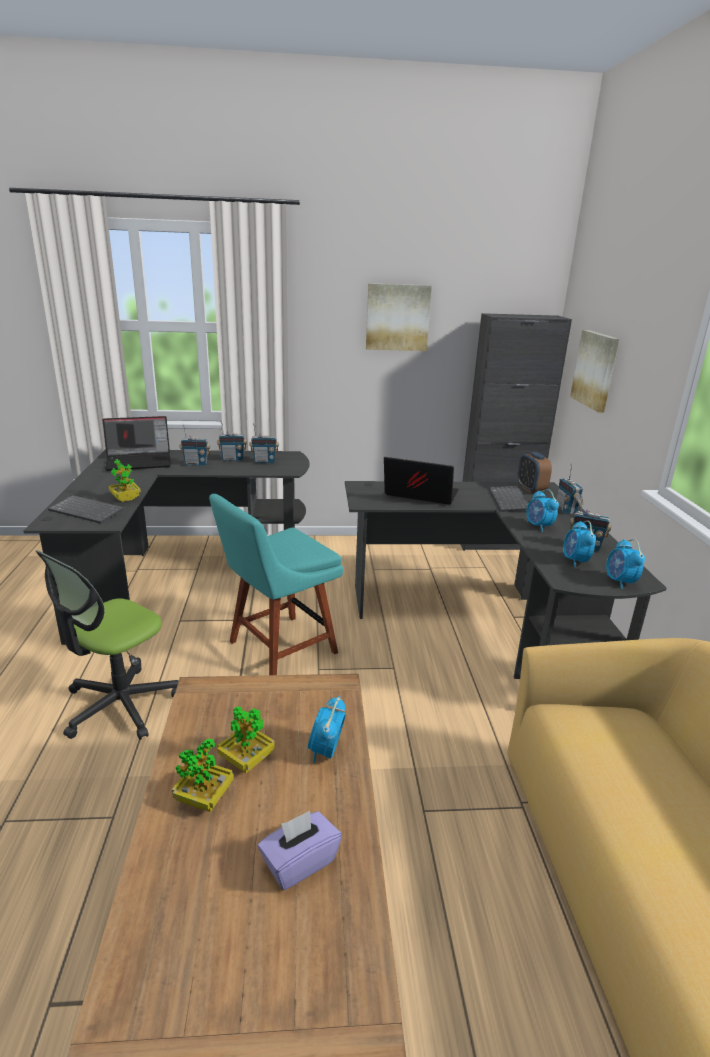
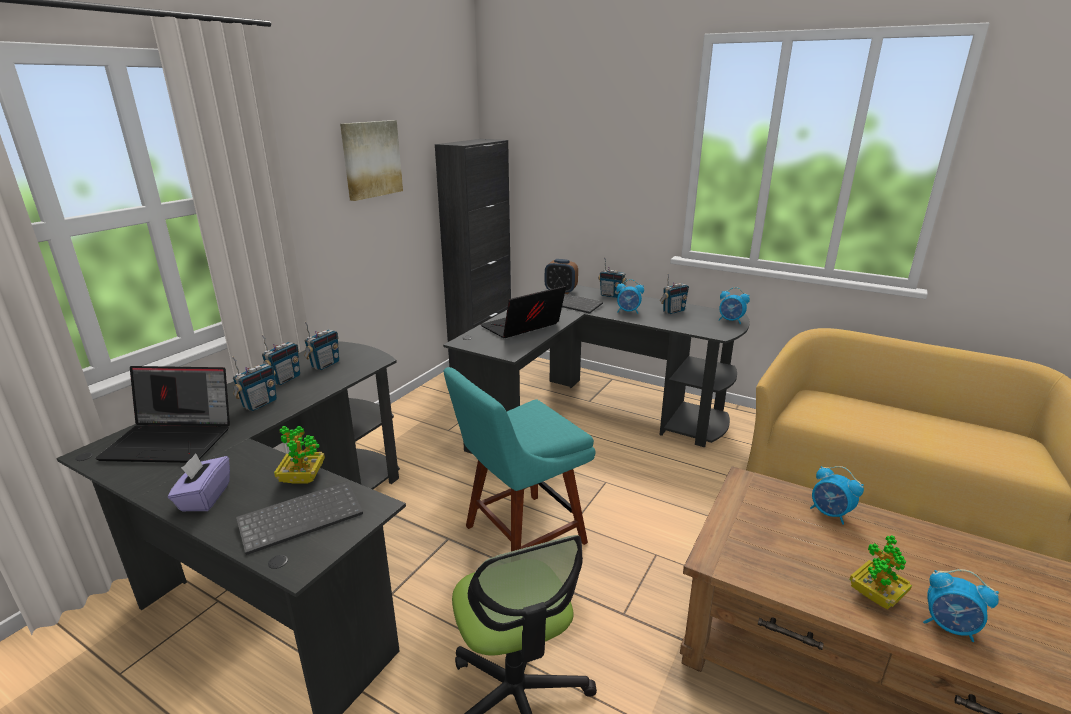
camera: 55 degrees left, 0 degrees up
laptop [102,416,171,471] -> laptop turned 75 degrees clockwise [95,366,230,463]
turquoise chair [209,494,343,675] -> turquoise chair turned 60 degrees clockwise [443,367,596,552]
potted plant [217,706,275,773] -> none
purple tissue box [258,811,342,890] -> purple tissue box moved to [168,453,230,511]
alarm clock [563,521,596,567] -> alarm clock moved to [923,569,999,642]
picture [570,330,619,413] -> none

